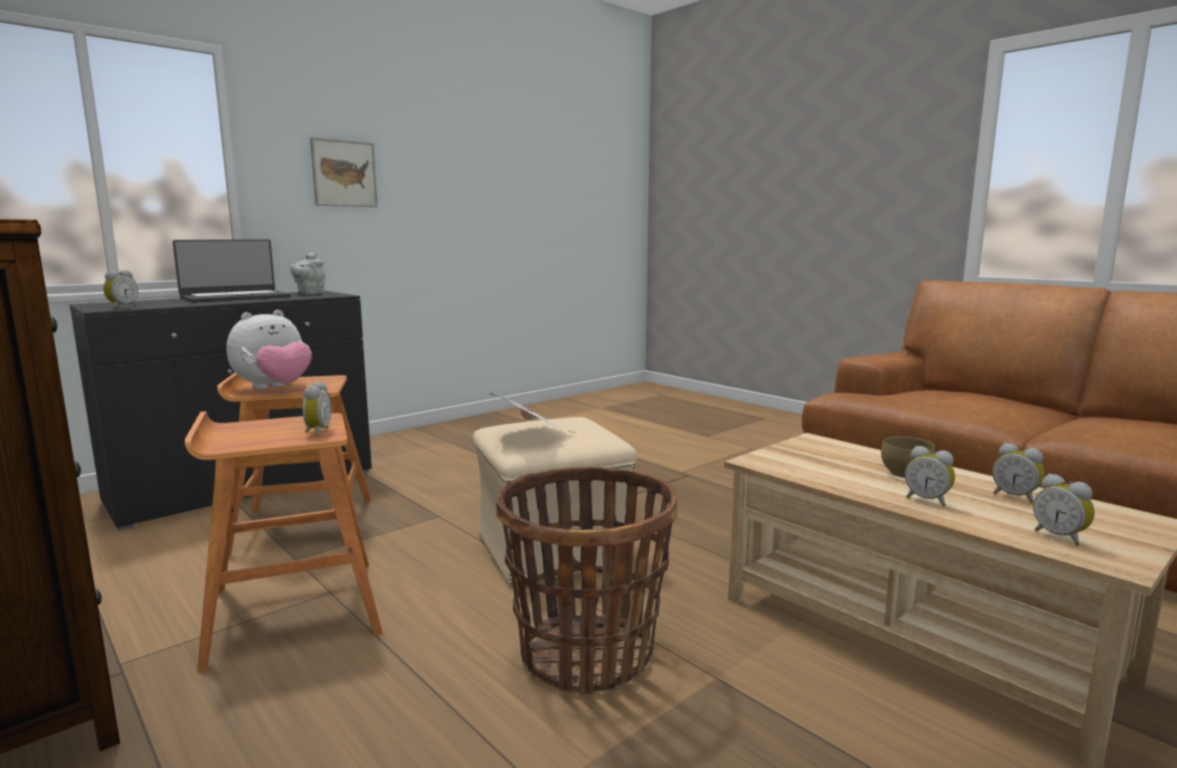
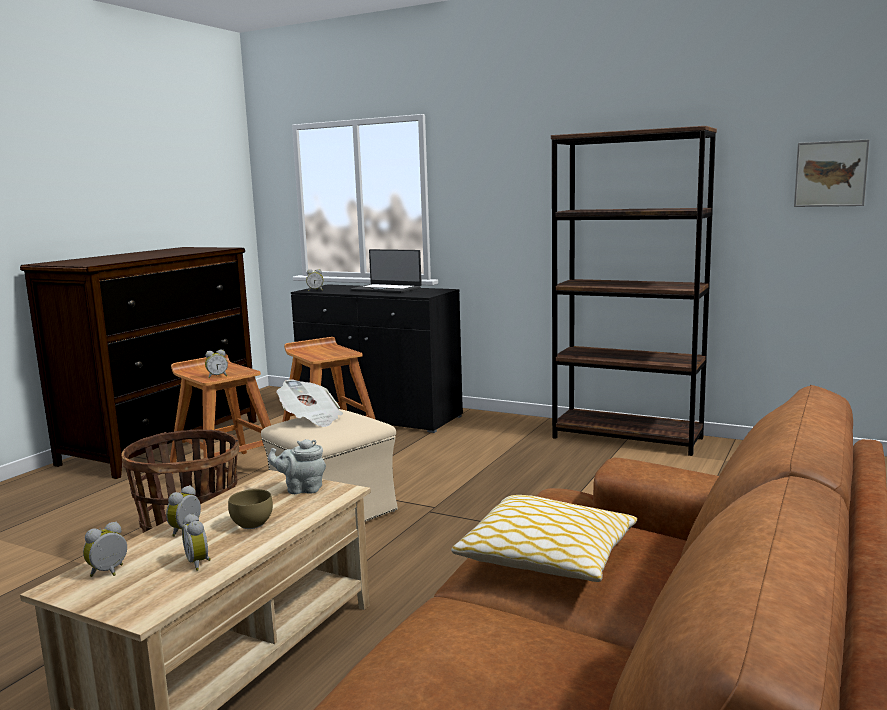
camera: 70 degrees right, 0 degrees up
plush toy [226,310,312,390] -> none
grey teapot [289,253,325,294] -> grey teapot moved to [268,439,326,494]
picture [310,137,378,207] -> picture moved to [794,139,869,207]
alarm clock [992,443,1045,504] -> alarm clock turned 60 degrees counterclockwise [182,514,211,571]
none -> pillow [451,495,637,582]
none -> brown bookcase [551,126,717,456]

